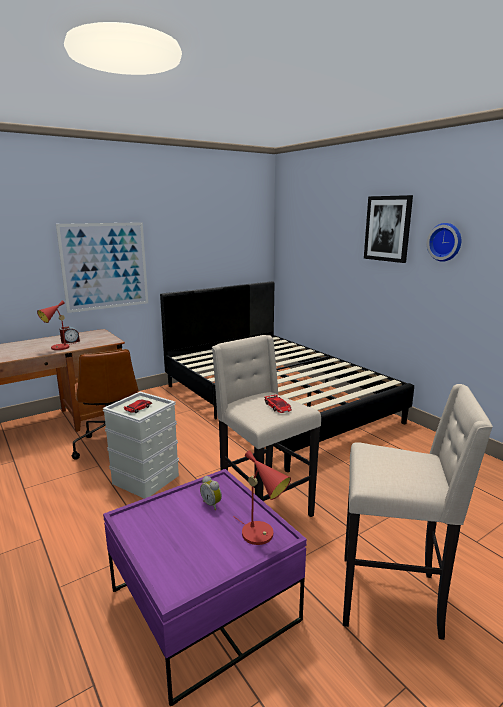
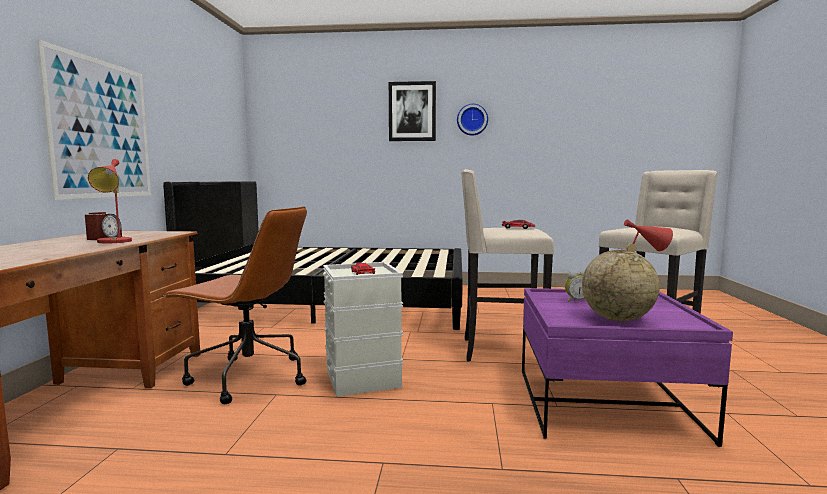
camera: 50 degrees left, 10 degrees down
none -> globe [582,250,660,322]

